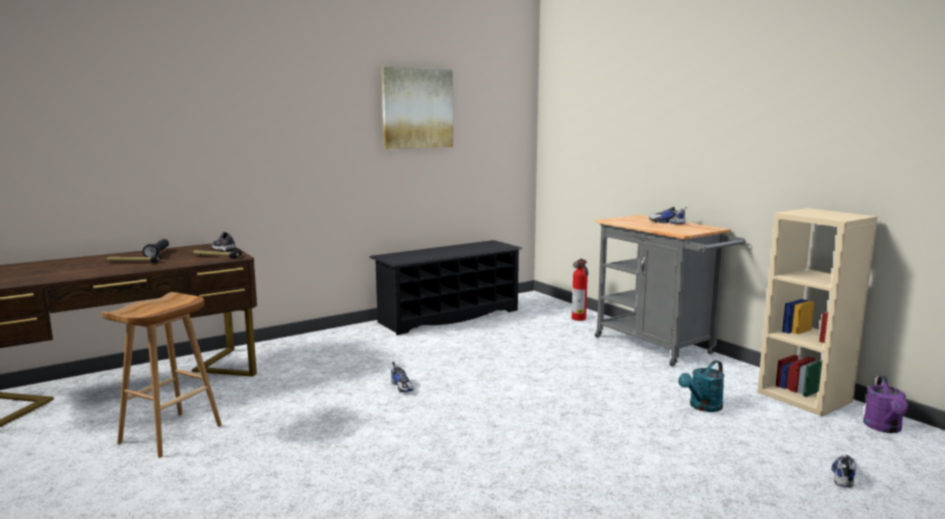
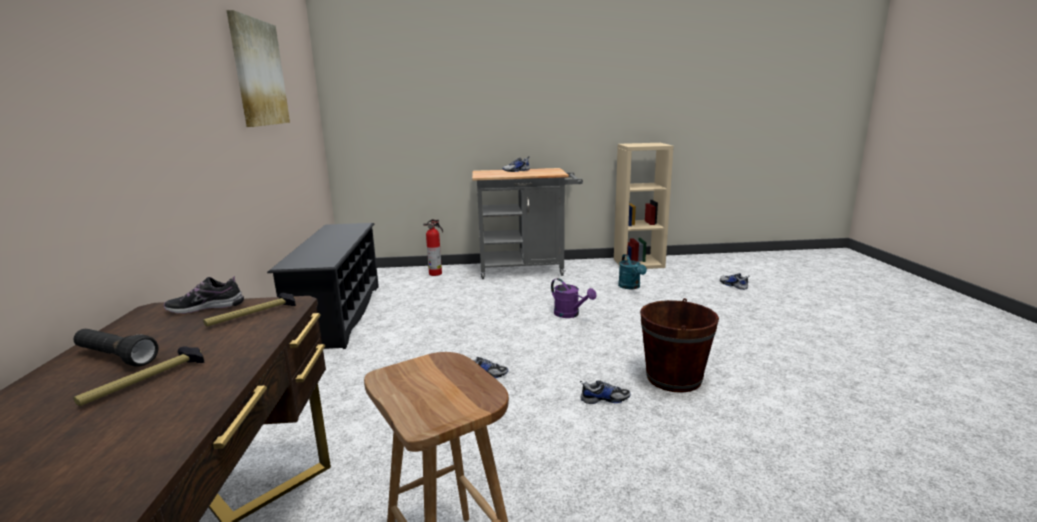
camera: 60 degrees left, 5 degrees up
purple watering can [863,376,909,433] -> purple watering can moved to [551,278,596,318]
none -> shoe [580,380,631,404]
none -> brown bucket [640,298,719,393]

